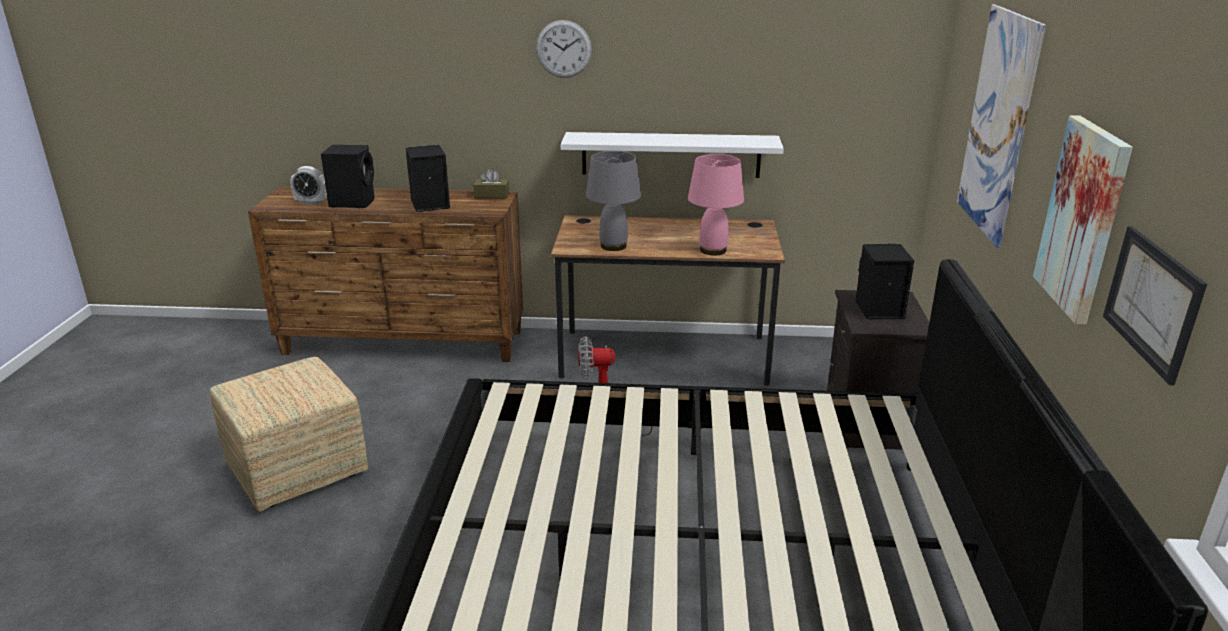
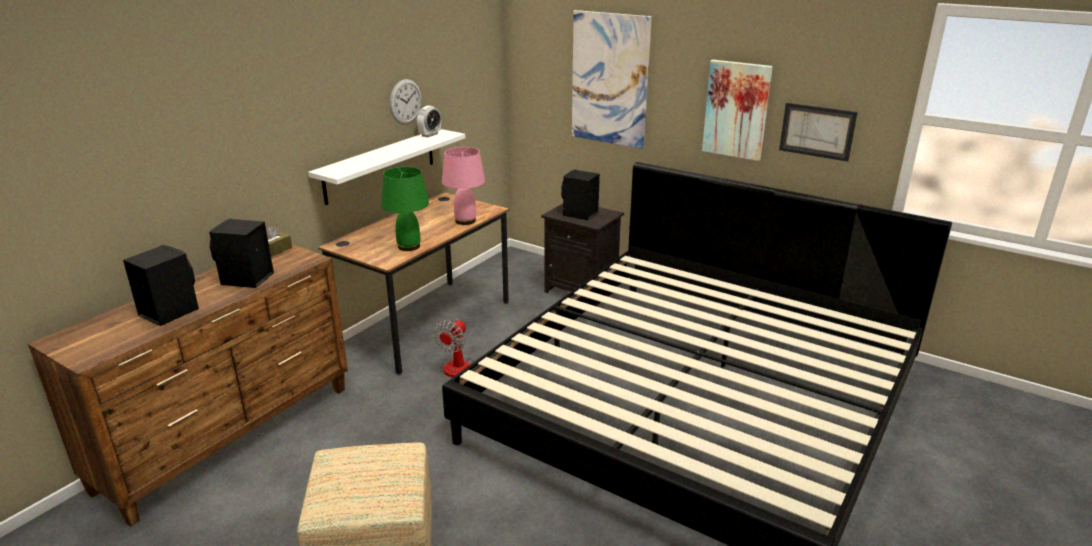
camera: 60 degrees left, 0 degrees up
alarm clock [290,166,327,204] -> alarm clock moved to [417,105,441,137]
wall clock [536,20,592,78] -> wall clock moved to [390,79,422,125]
grey table lamp [586,151,641,251] -> green table lamp [381,167,429,251]

